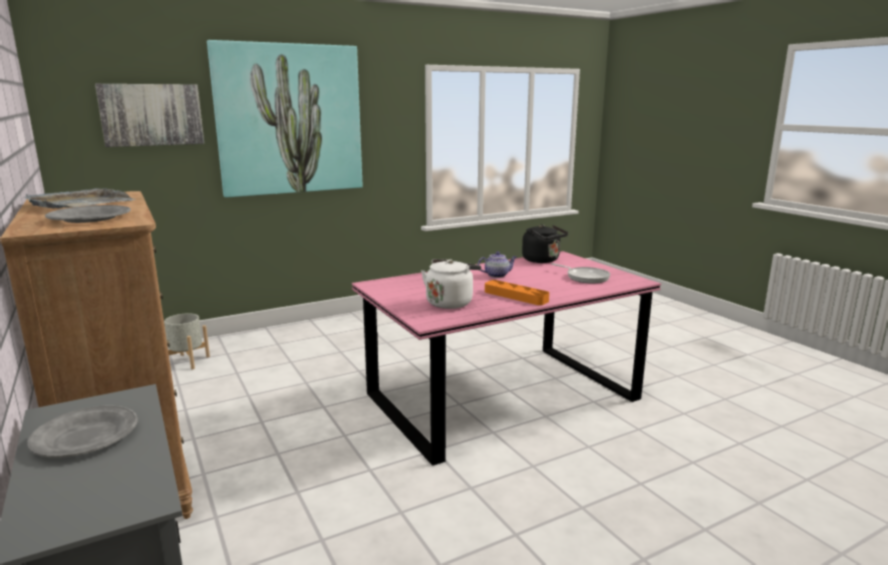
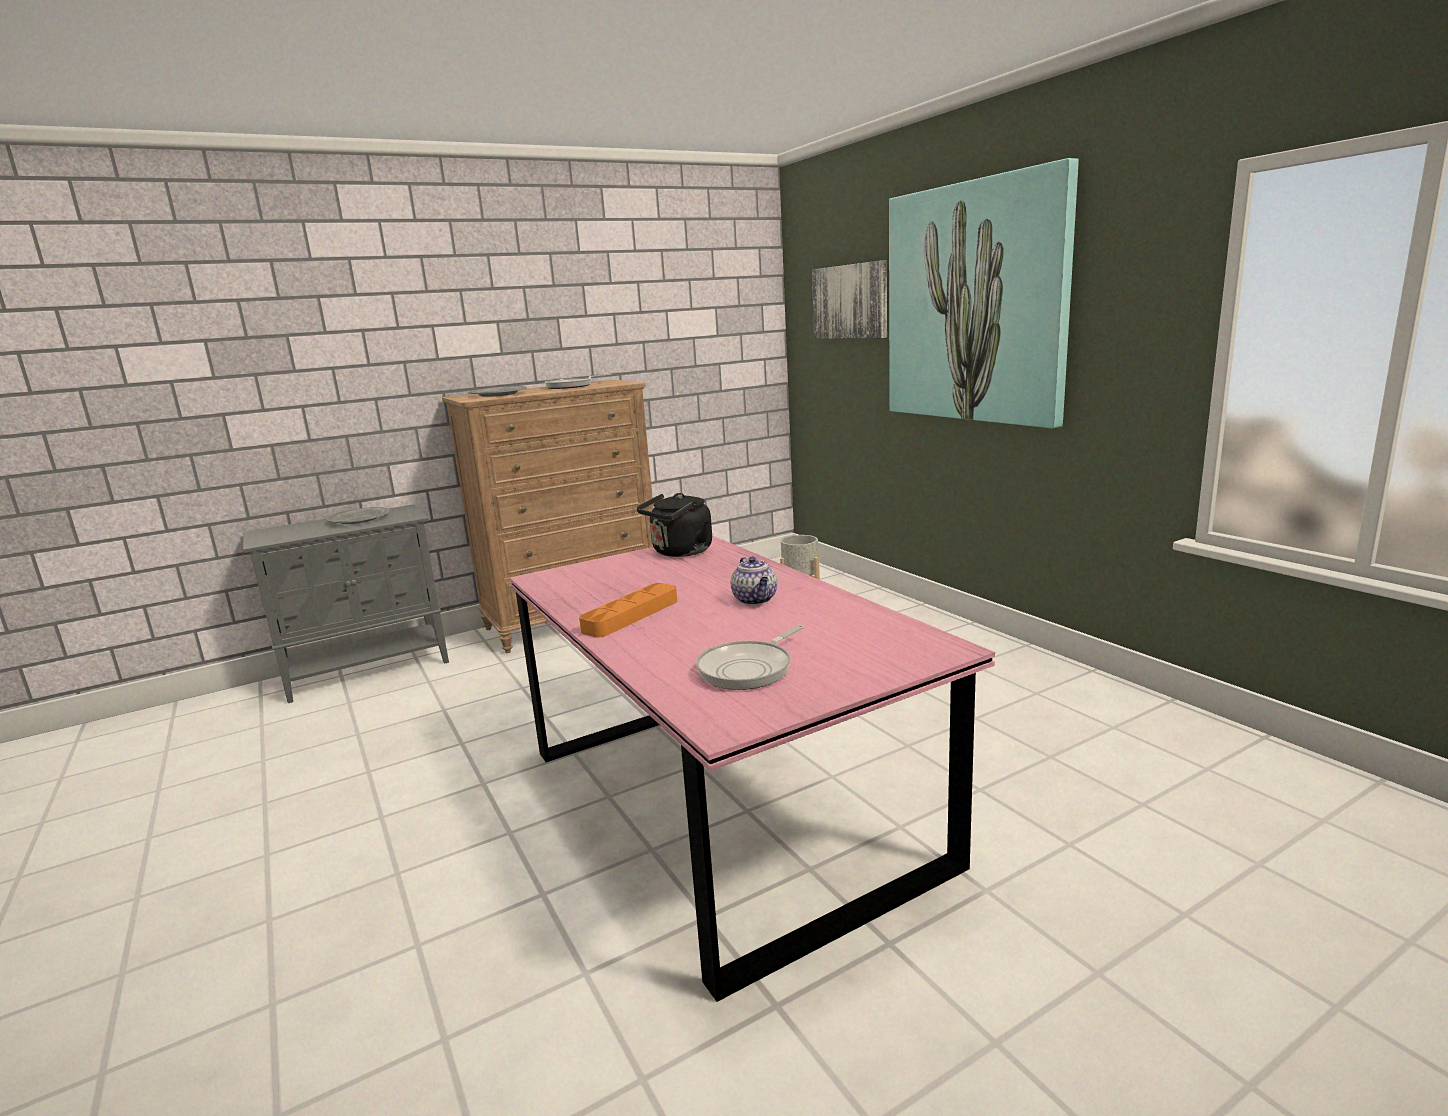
camera: 90 degrees right, 0 degrees up
grey tray [24,188,135,209] -> frying pan [545,374,611,389]
white kettle [421,259,481,309] -> none
black kettle [522,225,568,263] -> black kettle moved to [636,493,712,557]

